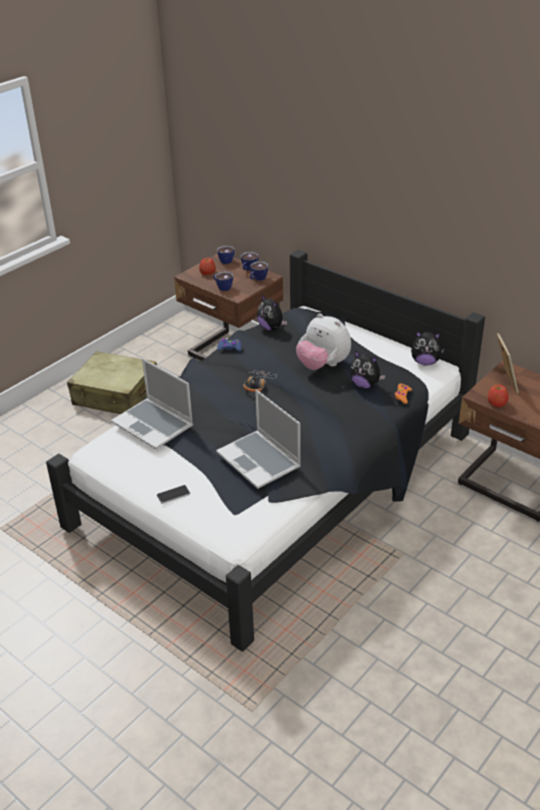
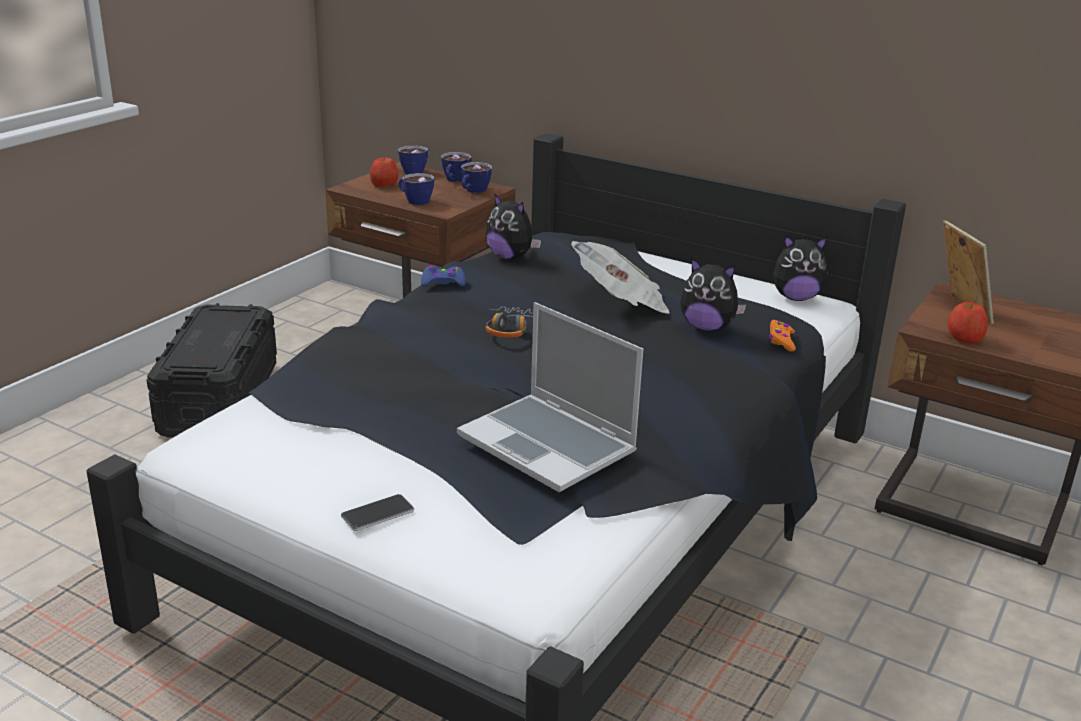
camera: 10 degrees left, 10 degrees down
beige suitcase [67,351,157,414] -> black storage box [147,303,277,438]
laptop [111,358,193,449] -> none
plush toy [296,314,351,370] -> newspaper [571,241,670,314]

